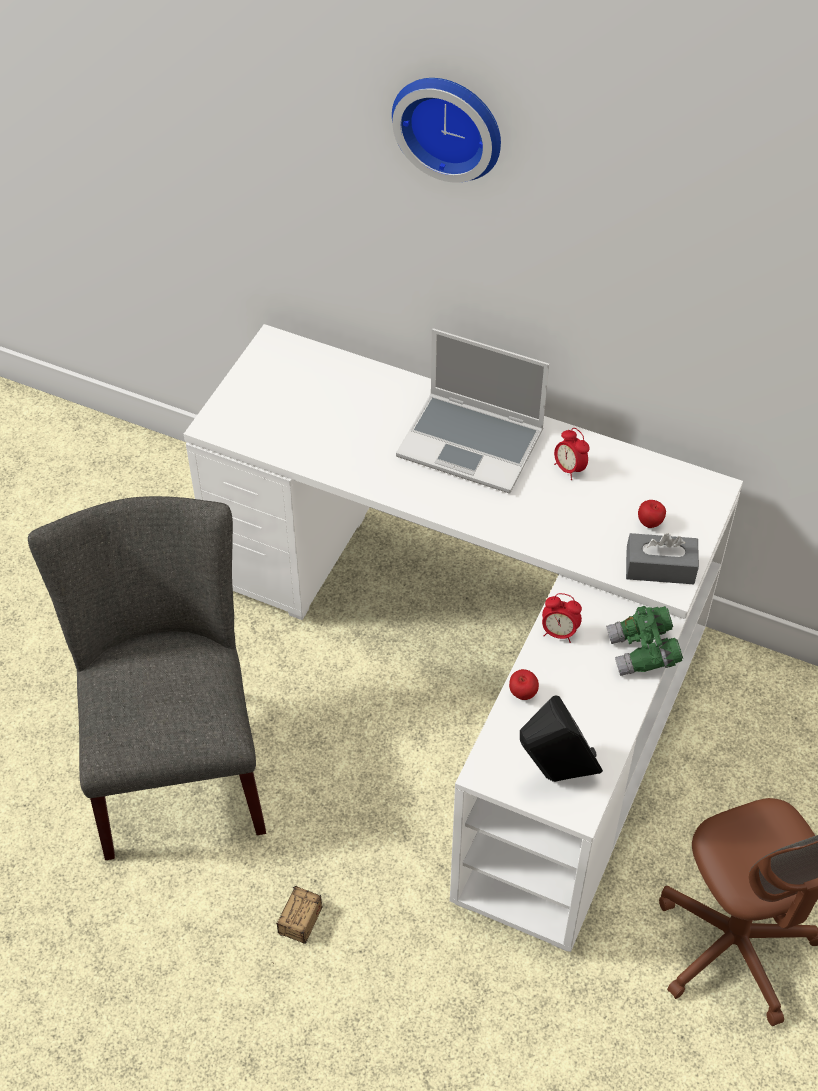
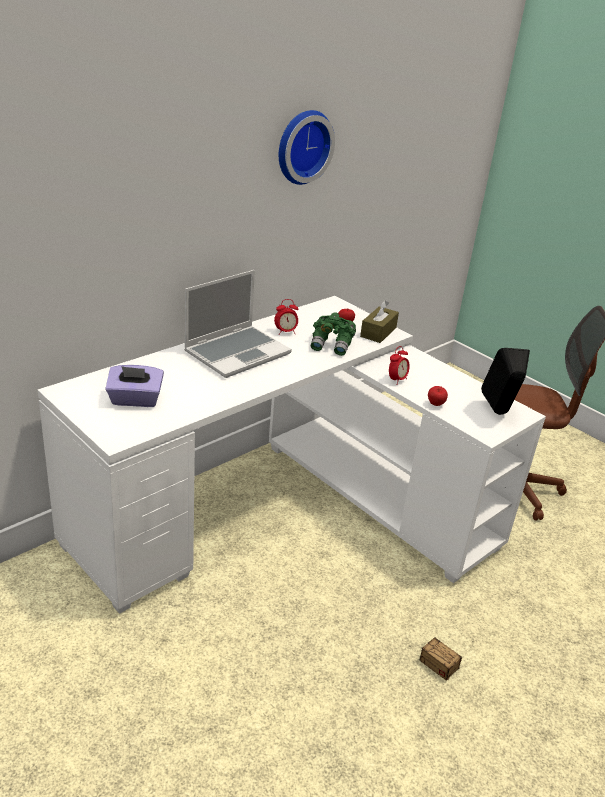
camera: 70 degrees left, 20 degrees down
grey chair [28,496,266,860] -> none
wall clock [392,78,501,183] -> wall clock moved to [279,110,335,185]
green binoculars [606,606,683,676] -> green binoculars moved to [311,312,356,356]
grey tissue box [626,533,699,584] -> brown tissue box [360,300,399,343]
none -> purple tissue box [105,365,164,407]

